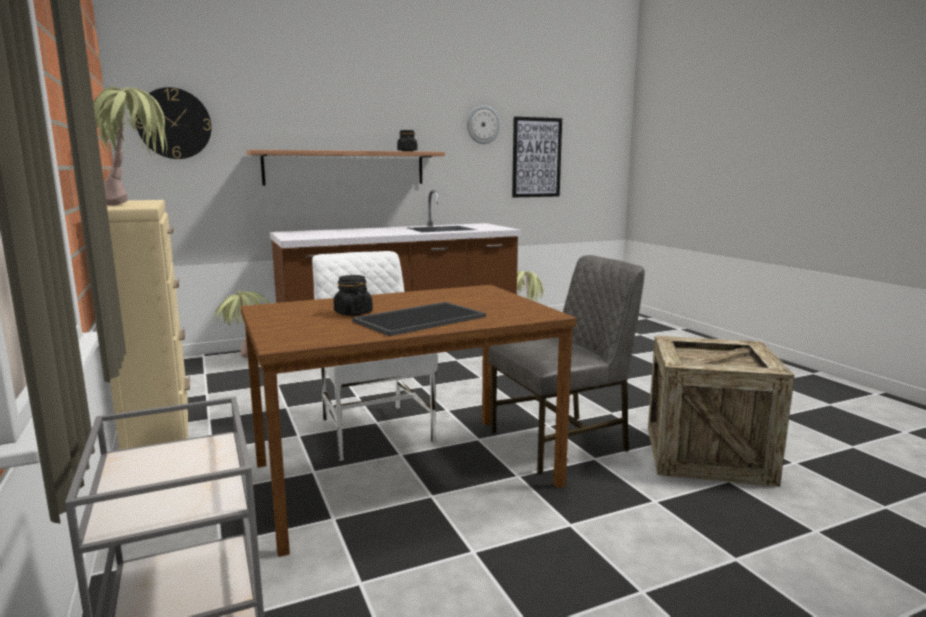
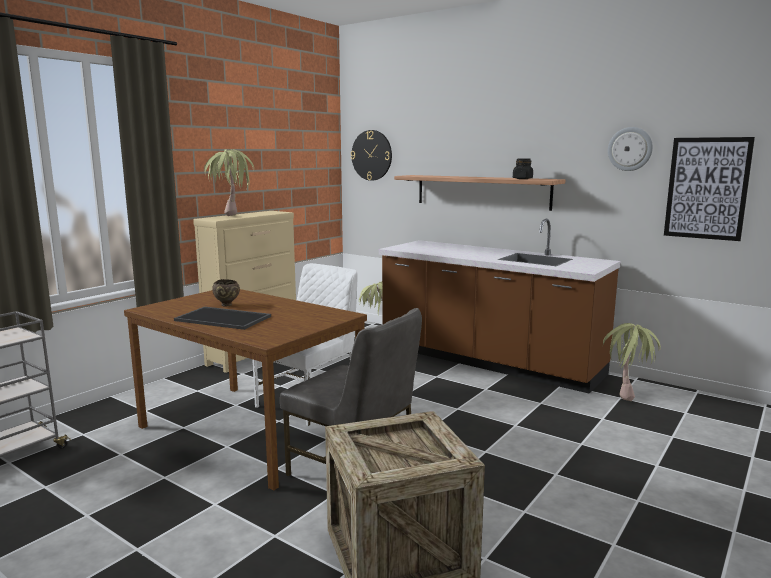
camera: 60 degrees right, 0 degrees up
black jar [333,275,373,316] -> brown bowl [212,279,240,307]

